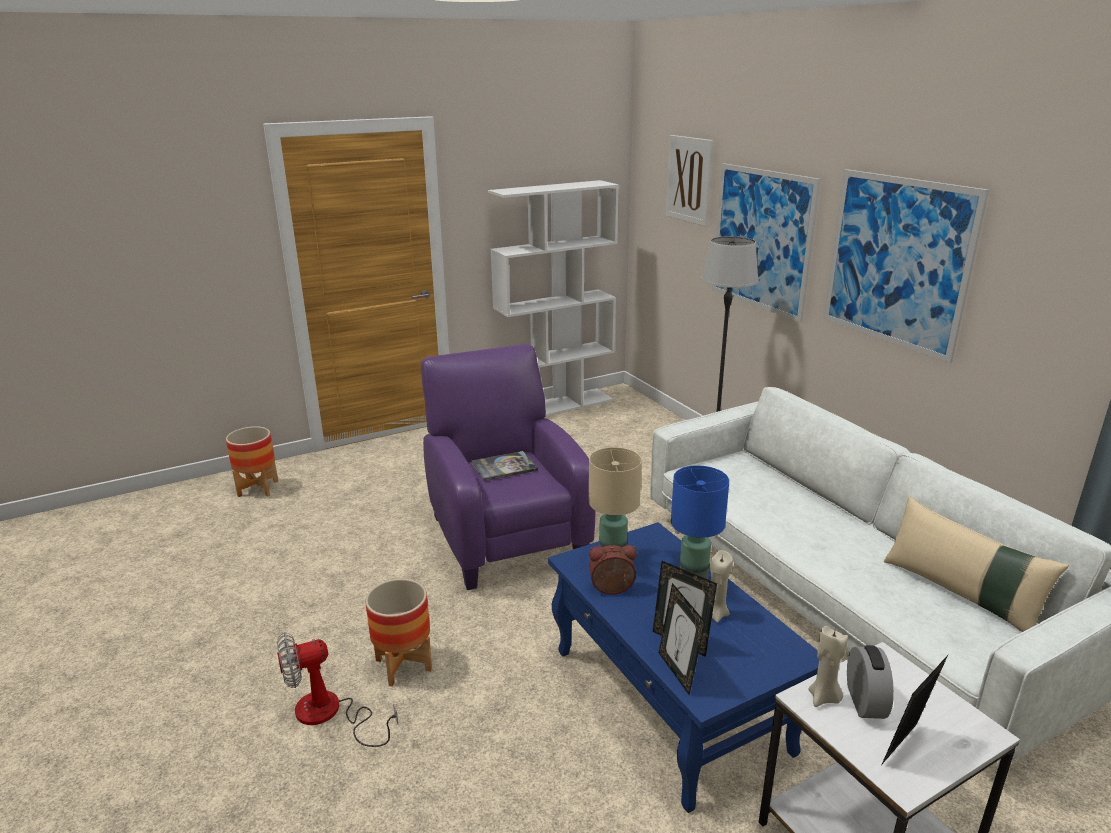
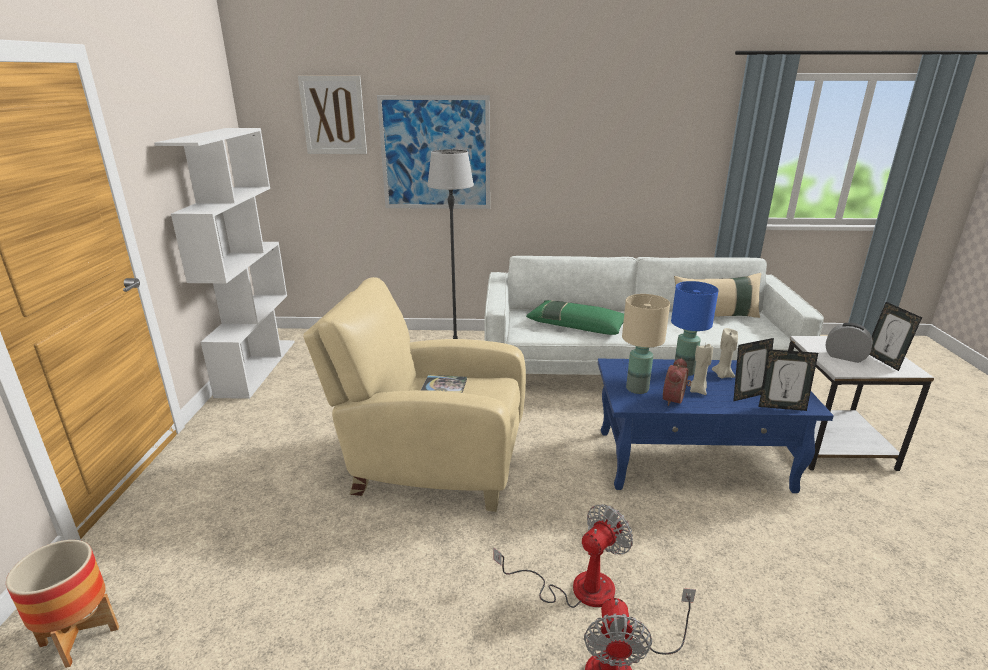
camera: 60 degrees left, 0 degrees up
planter [365,579,432,686] -> fan [493,504,633,608]
purple armchair [421,344,595,590] -> beige armchair [303,277,526,512]
beige candle [809,626,848,707] -> beige candle moved to [689,343,713,395]
picture [824,169,989,363] -> none
none -> green pillow [526,300,624,335]

